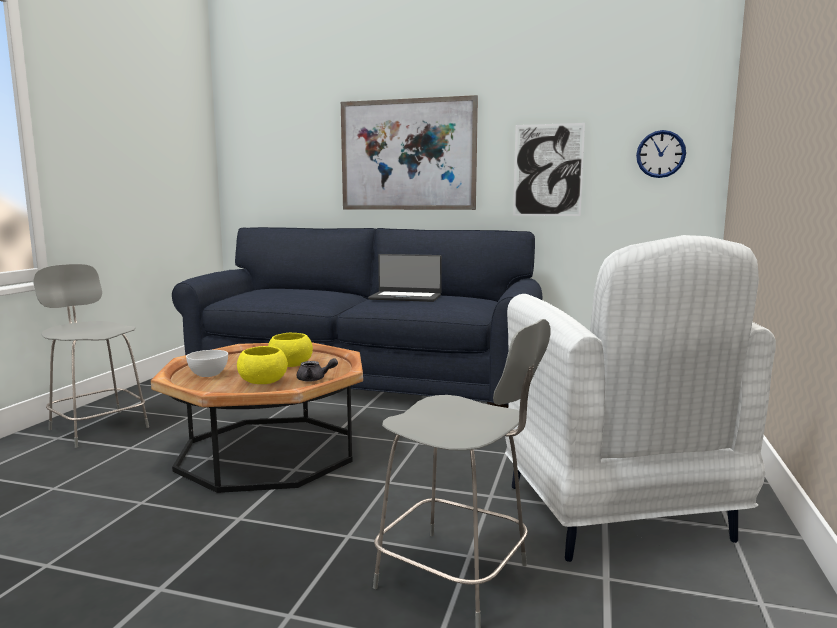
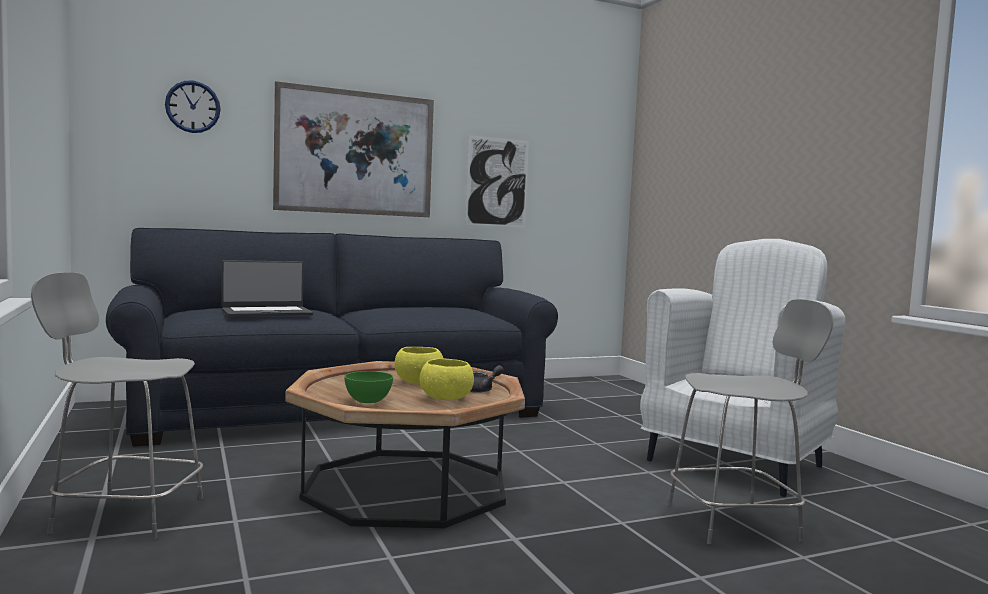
camera: 40 degrees left, 5 degrees down
white bowl [186,350,228,377] -> green bowl [344,371,393,403]
laptop [368,254,442,302] -> laptop moved to [221,260,313,317]
white armchair [505,235,776,562] -> white armchair turned 90 degrees counterclockwise [640,239,845,497]
wall clock [636,130,686,178] -> wall clock moved to [165,81,221,133]

